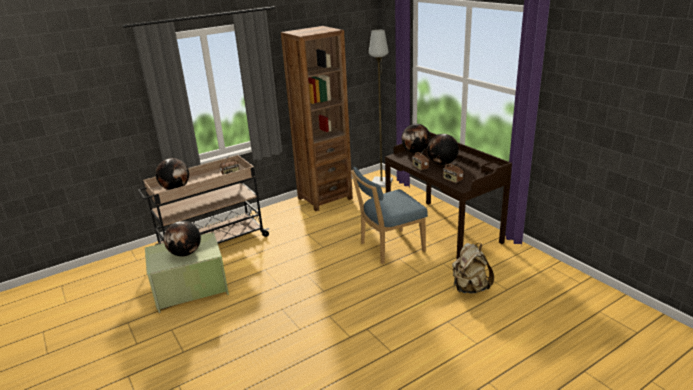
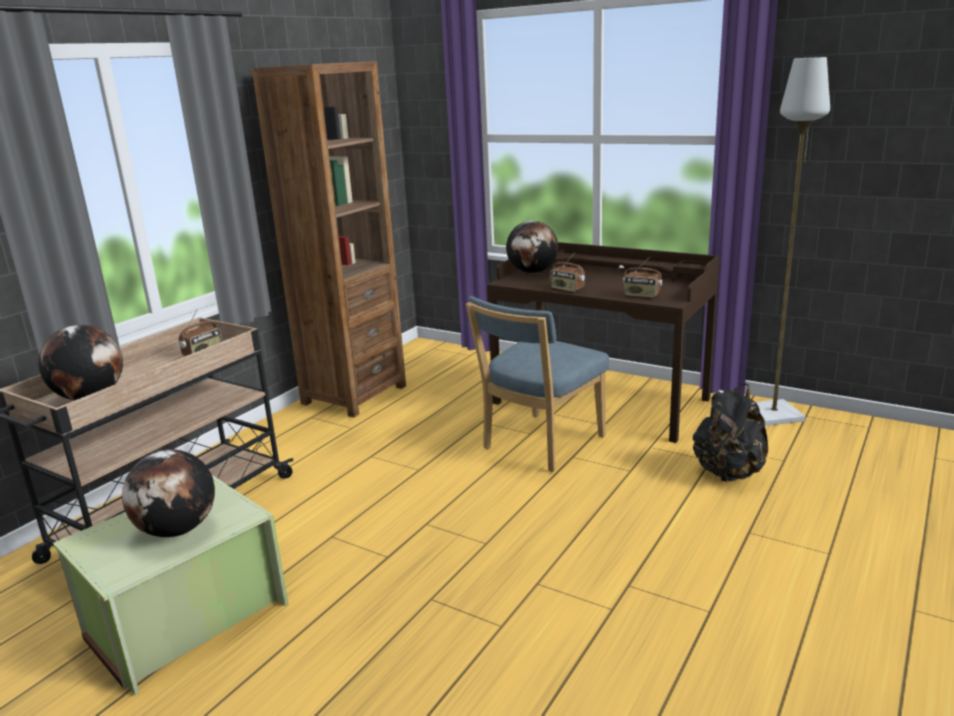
camera: 25 degrees left, 5 degrees down
grey floor lamp [369,30,393,187] -> grey floor lamp moved to [756,57,830,426]
globe [427,134,459,165] -> none
beige backpack [452,243,494,294] -> black backpack [693,384,768,482]

